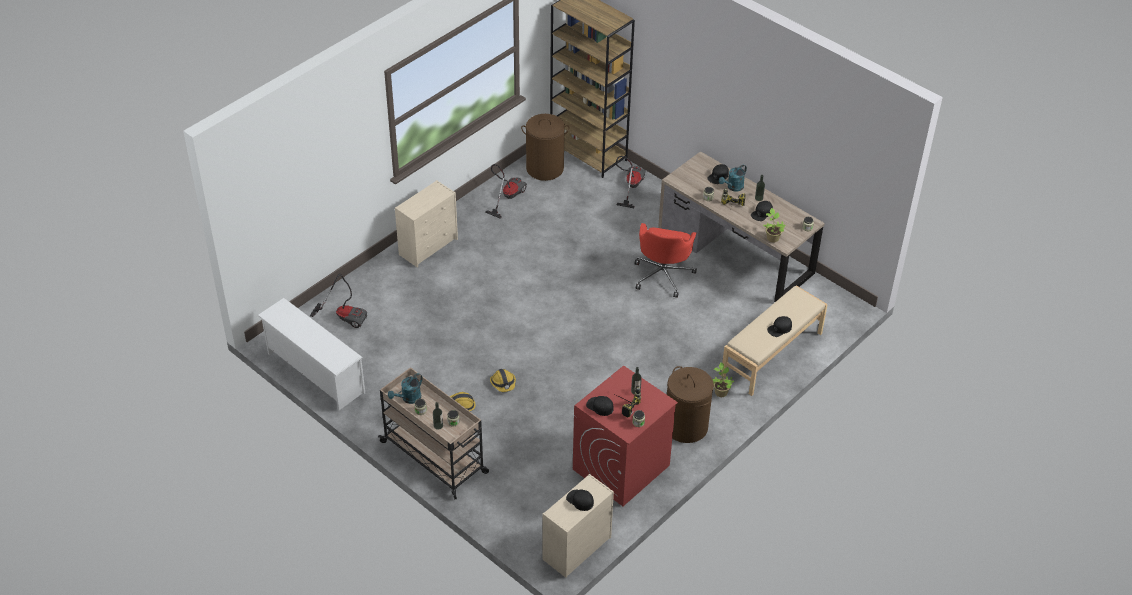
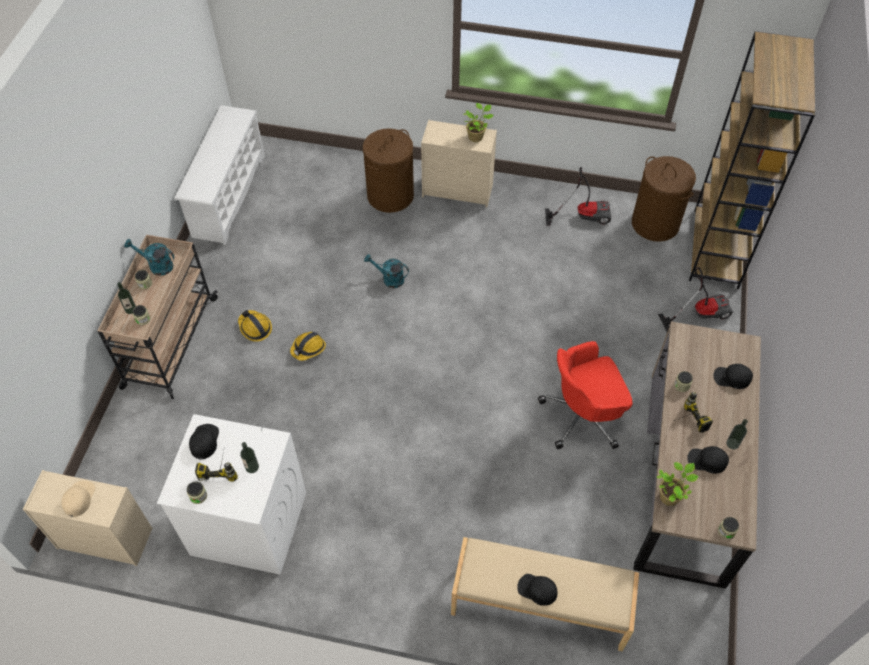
camera: 60 degrees right, 10 degrees up
vacuum cleaner [310,274,367,328] -> none
black cap [566,490,594,511] -> beige cap [61,480,95,517]
red washing machine [573,365,678,506] -> white washing machine [157,414,306,575]
brown laundry basket [667,366,714,443] -> brown laundry basket moved to [363,128,414,213]
potted plant [712,362,734,397] -> potted plant moved to [463,103,494,142]
turquoise watering can [719,164,747,192] -> turquoise watering can moved to [364,254,409,288]

